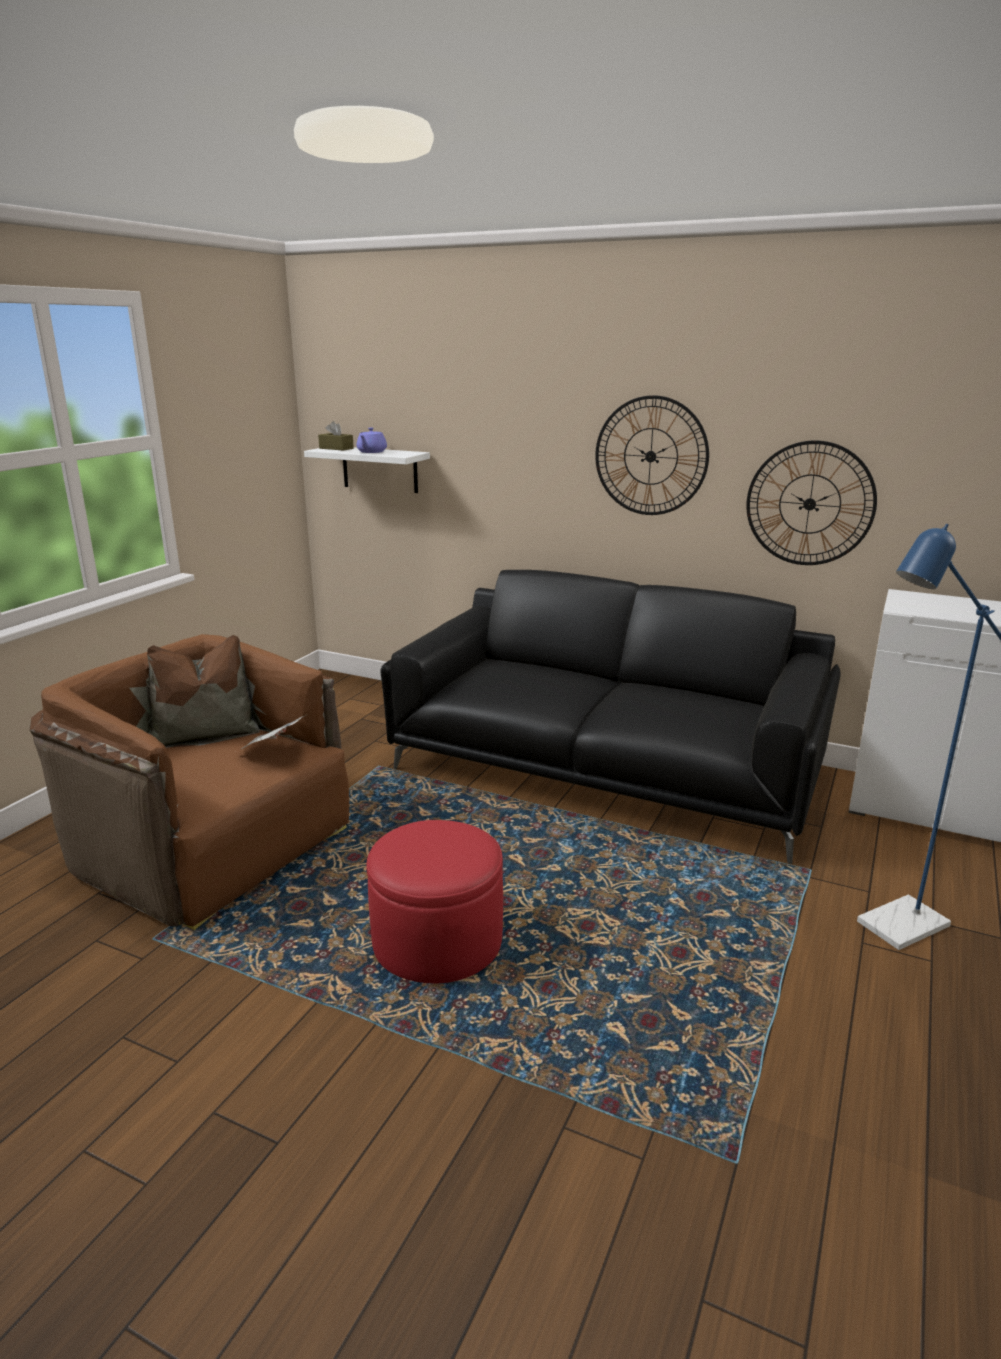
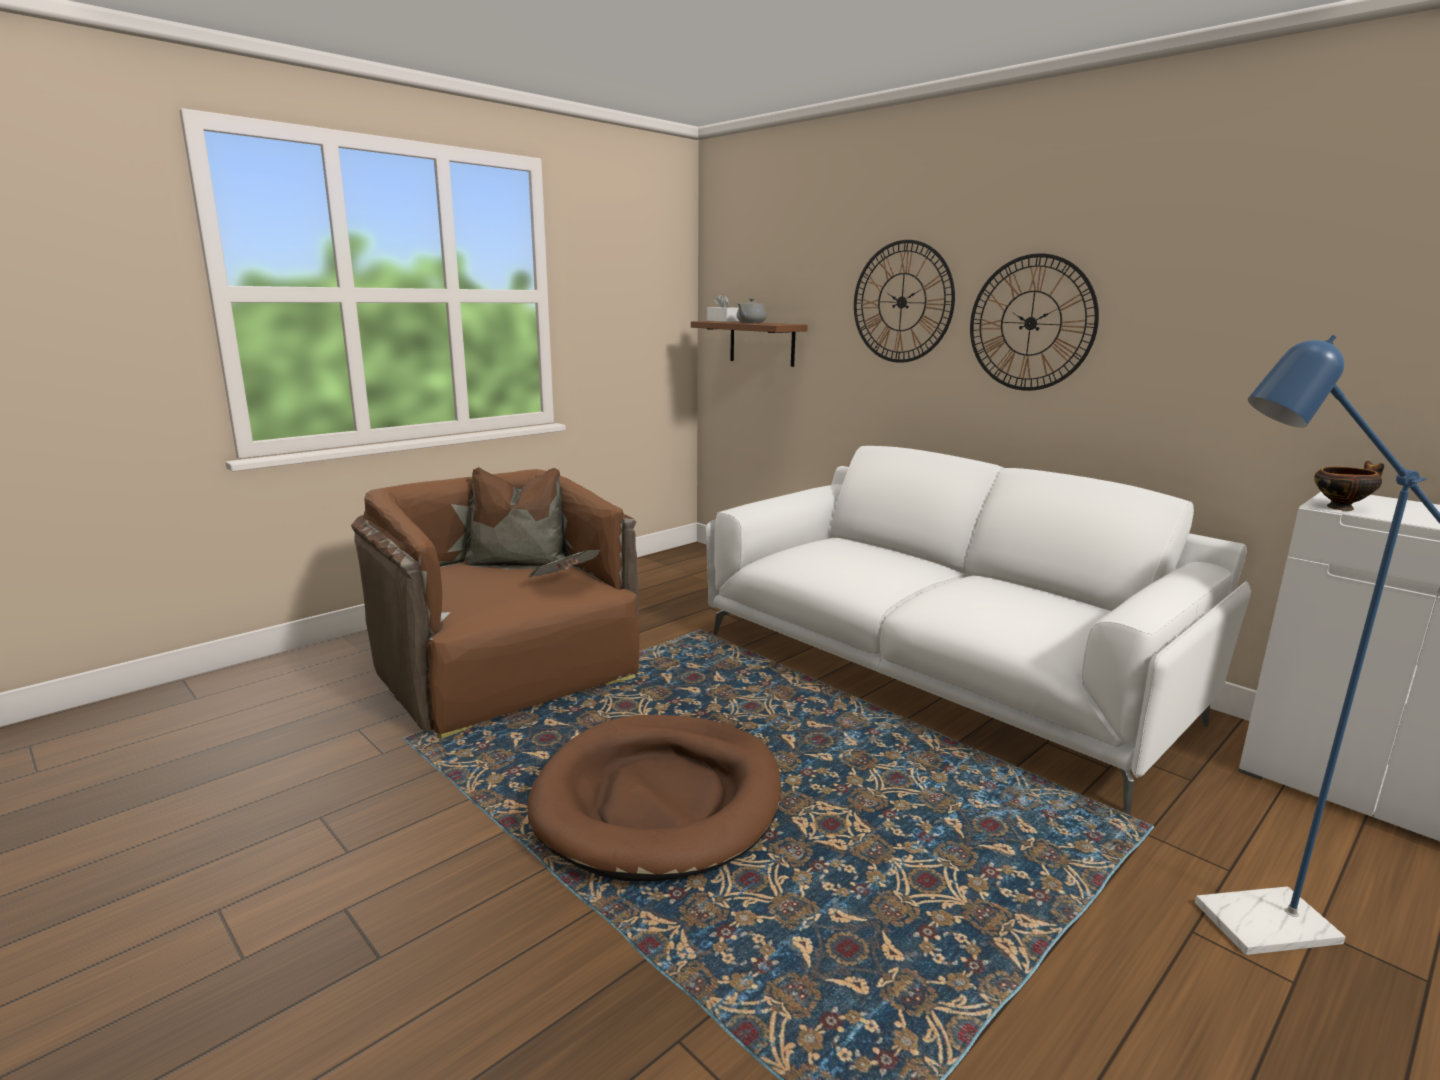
camera: 20 degrees right, 5 degrees down
white shelf [304,447,430,493] -> brown shelf [691,321,808,367]
brown tissue box [318,421,354,451] -> white tissue box [707,294,739,322]
purple teapot [356,427,387,453] -> grey teapot [737,298,767,323]
red ottoman [366,820,503,983] -> brown dog bed [527,715,781,882]
black sofa [380,570,841,864] -> white sofa [705,446,1251,814]
wall clock [746,441,877,565] -> wall clock moved to [854,240,955,363]
none -> bowl [1314,461,1384,511]

